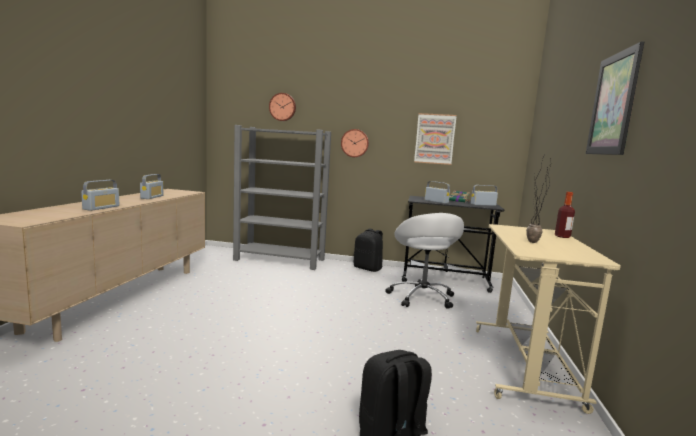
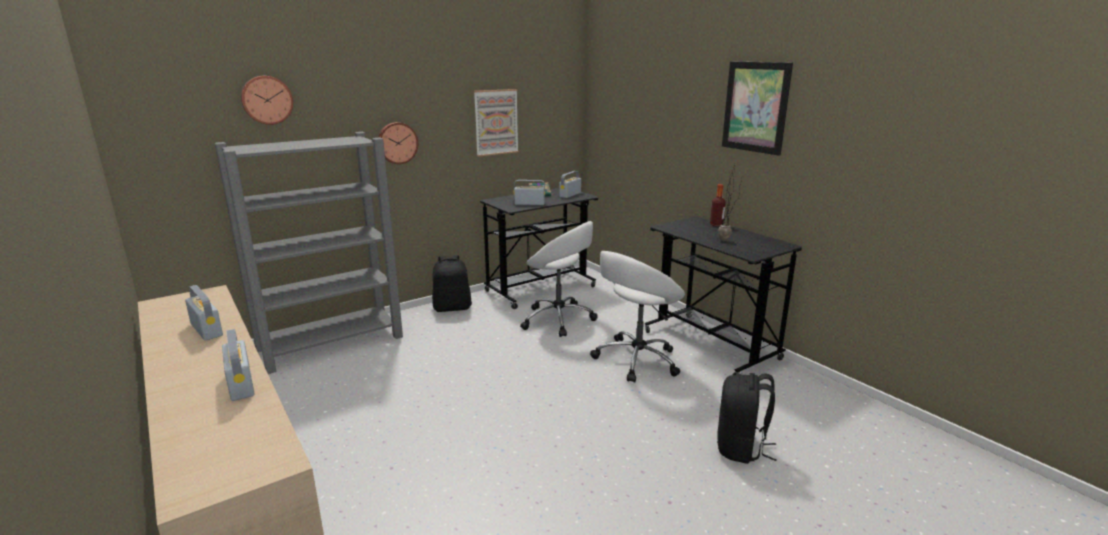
camera: 45 degrees left, 10 degrees up
beige desk [476,224,621,414] -> black desk [645,216,802,375]
none -> white office chair [590,251,685,383]

